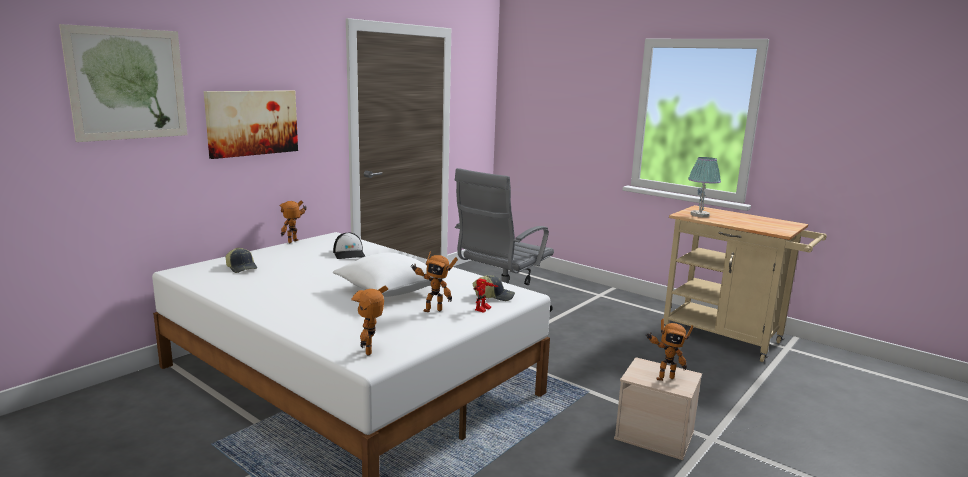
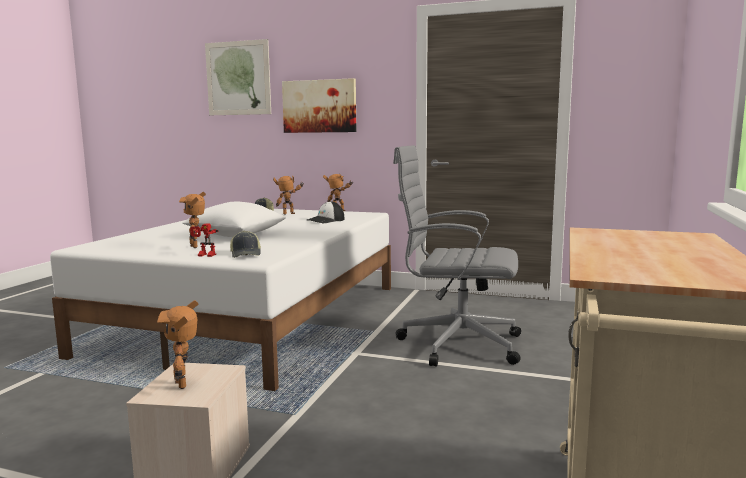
camera: 70 degrees right, 5 degrees down
toy robot [351,286,388,356] -> toy robot moved to [273,176,304,215]
table lamp [688,157,721,217] -> none

